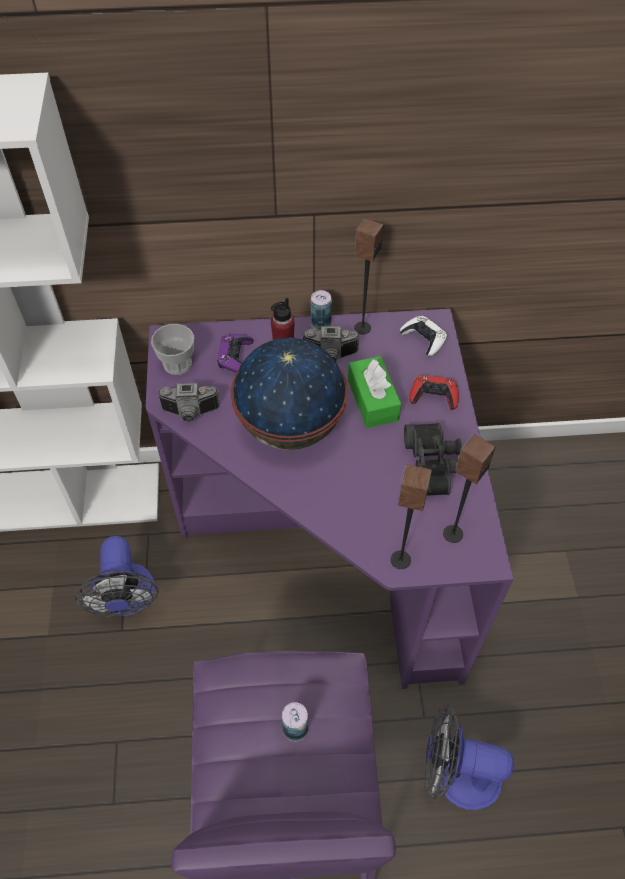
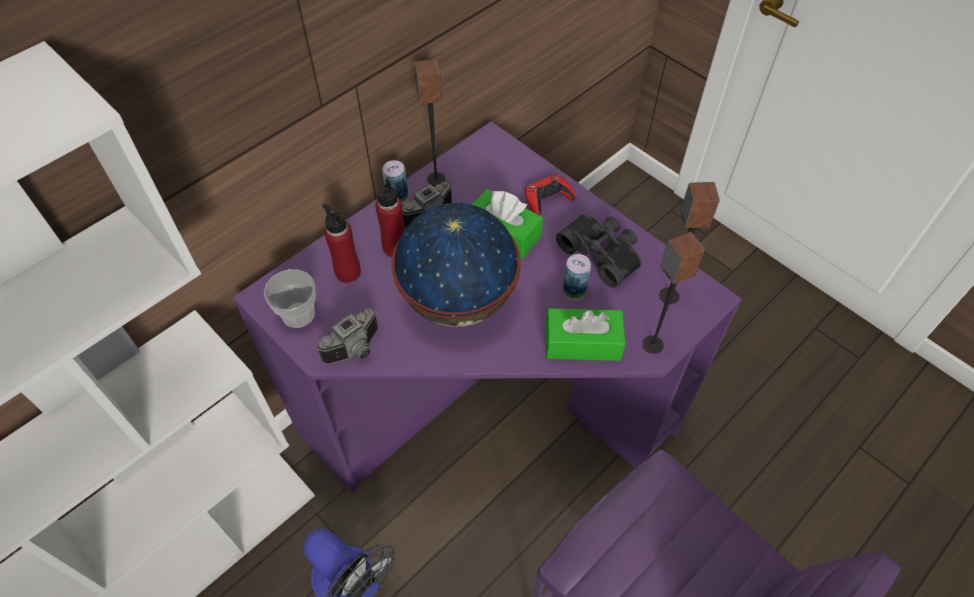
camera: 40 degrees left, 0 degrees up
purple game controller [217,334,253,373] -> red bottle [323,204,361,283]
can [281,702,308,742] -> can moved to [563,254,591,301]
white game controller [400,316,448,357] -> none
fan [425,704,514,811] -> none
none -> green tissue box [546,308,626,361]

